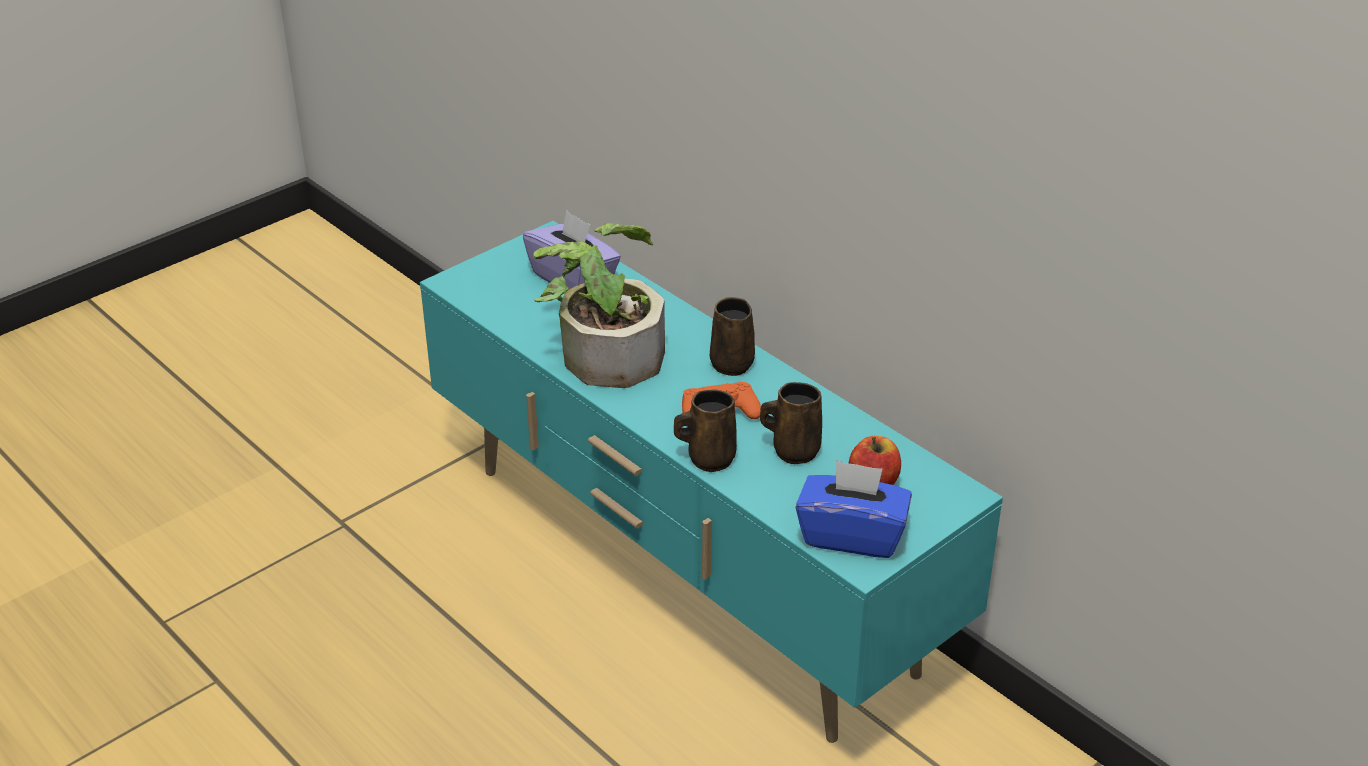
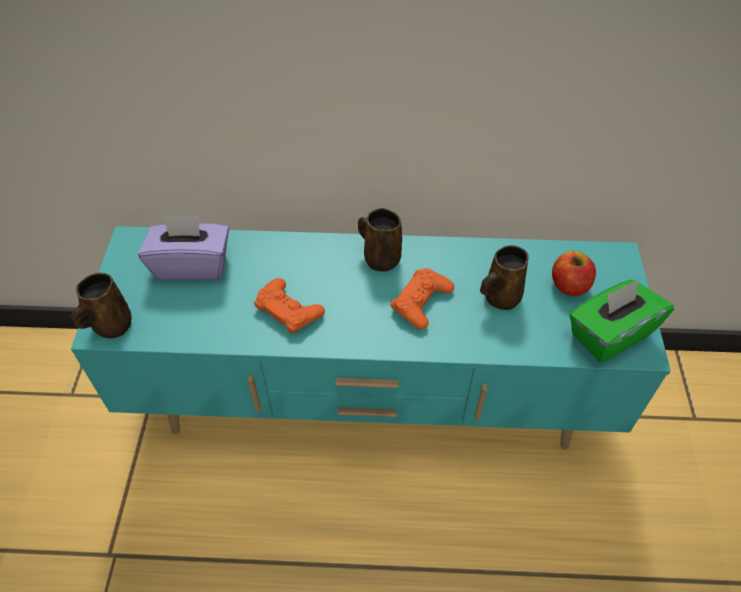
camera: 45 degrees left, 15 degrees up
potted plant [533,223,665,388] -> orange game controller [254,278,325,334]
brown mug [674,389,737,472] -> brown mug moved to [71,273,132,338]
blue tissue box [796,460,912,558] -> green tissue box [569,279,674,363]

